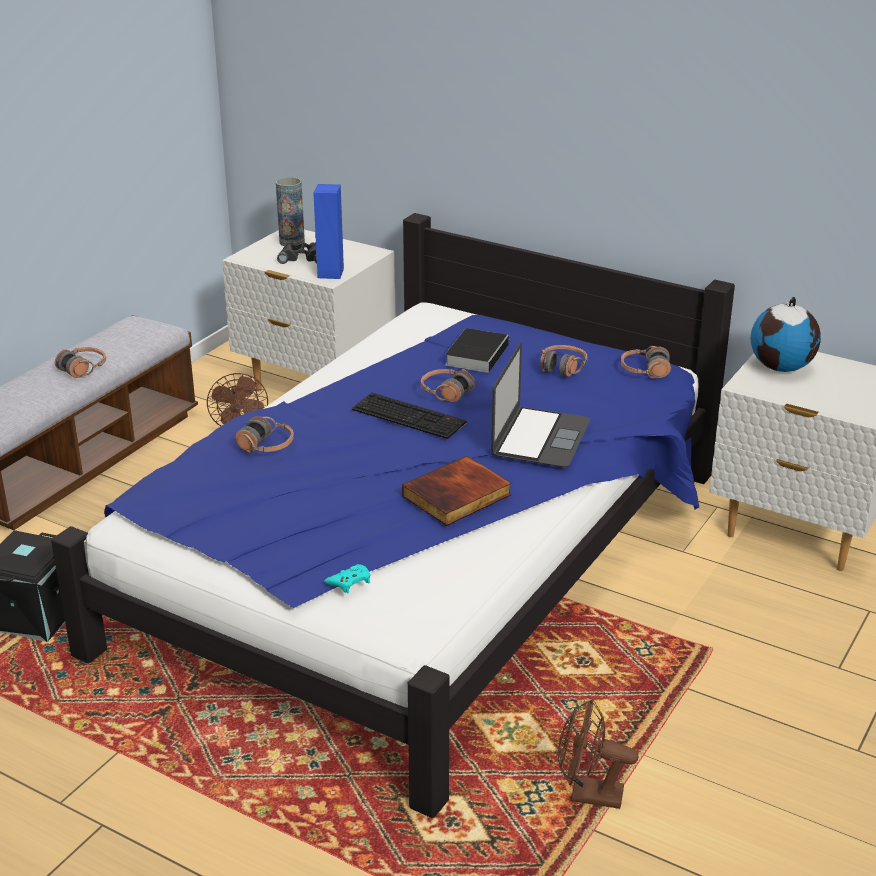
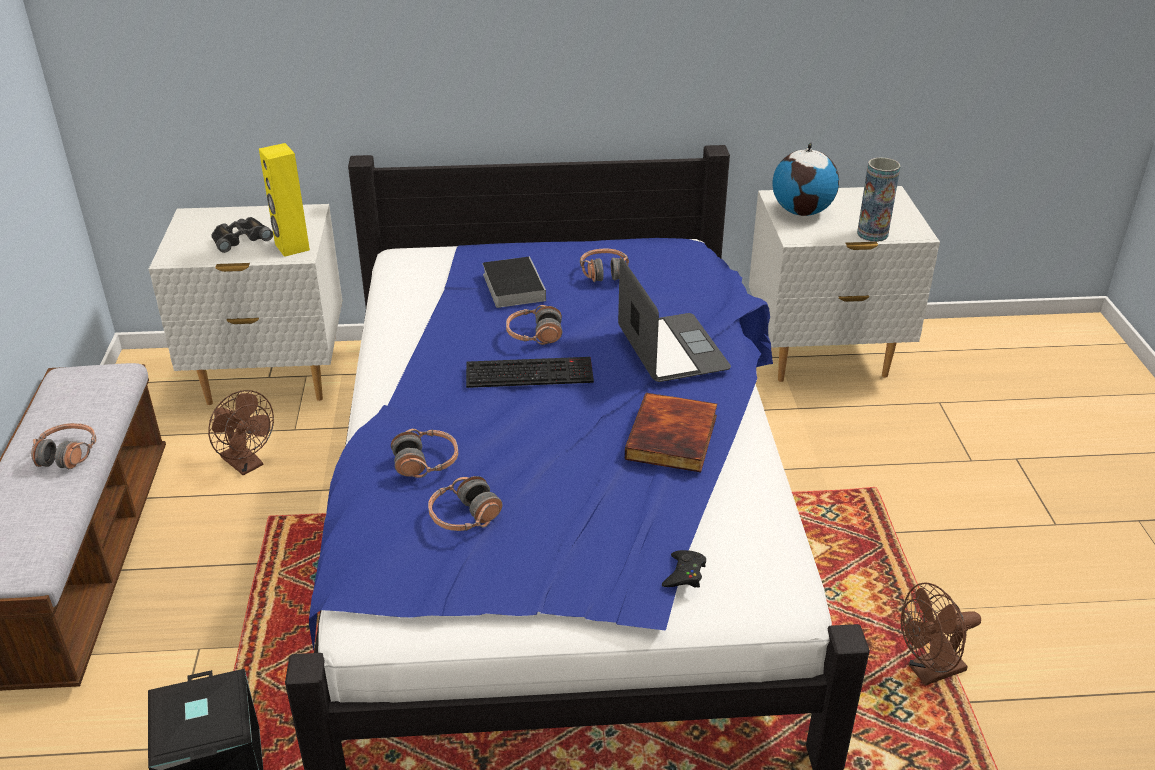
camera: 35 degrees left, 5 degrees up
vase [276,177,305,246] -> vase moved to [857,158,900,242]
blue speaker [314,184,344,279] -> yellow speaker [259,143,310,257]
turquoise game controller [324,564,370,593] -> black game controller [662,550,706,588]
headphones [621,346,671,378] -> headphones moved to [428,476,503,531]

